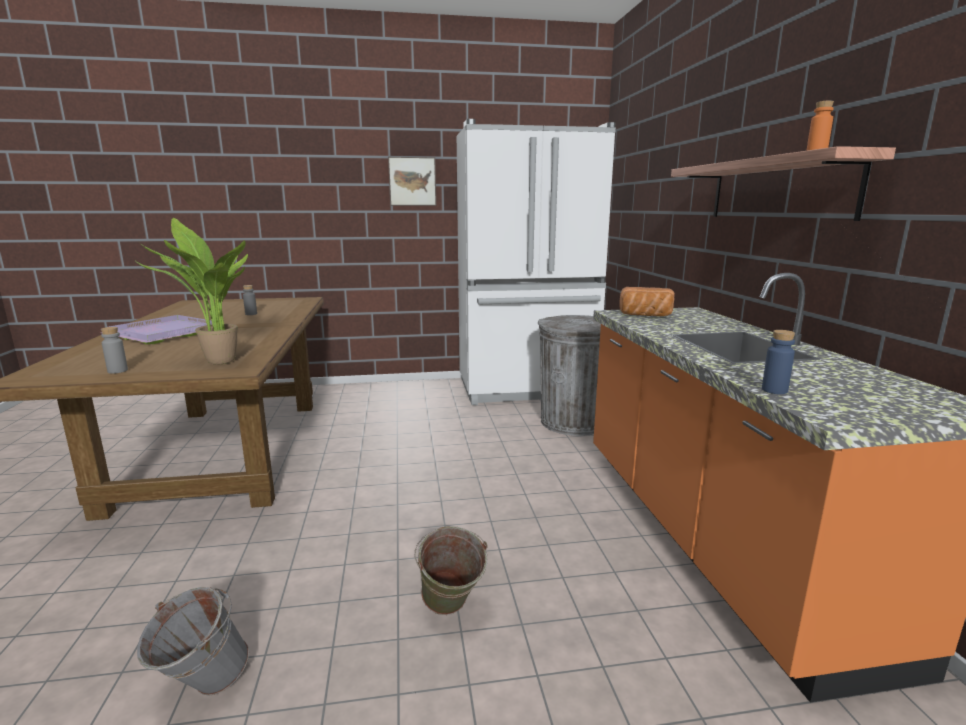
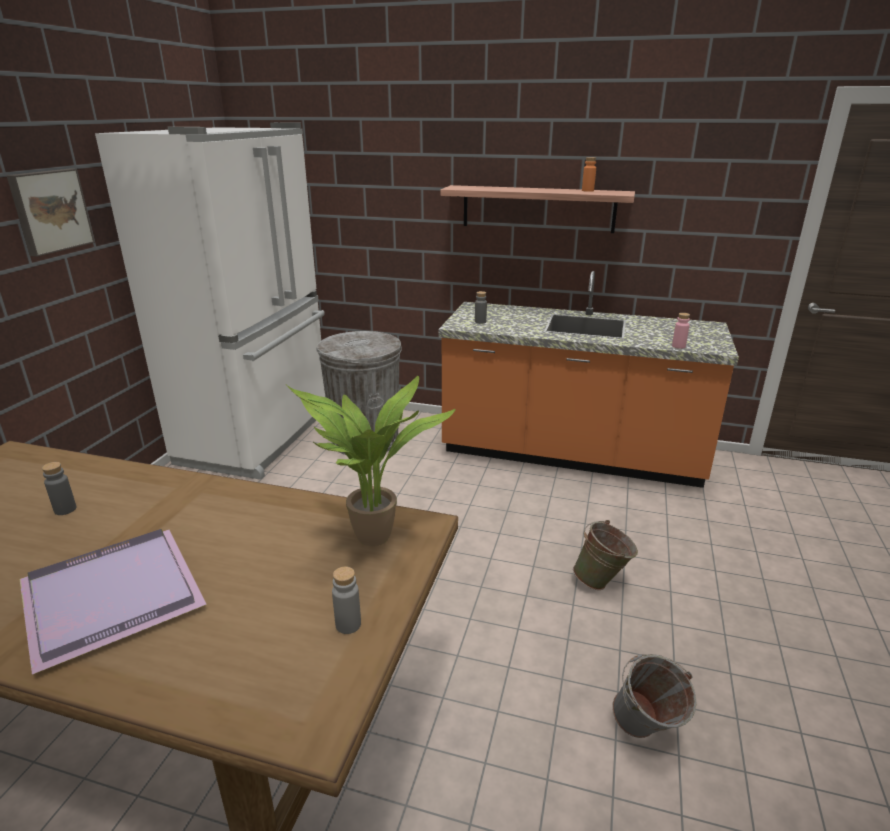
camera: 65 degrees left, 10 degrees up
bread [619,287,675,316] -> grey bottle [475,291,487,324]
blue bottle [762,330,795,394] -> pink bottle [672,313,690,349]

